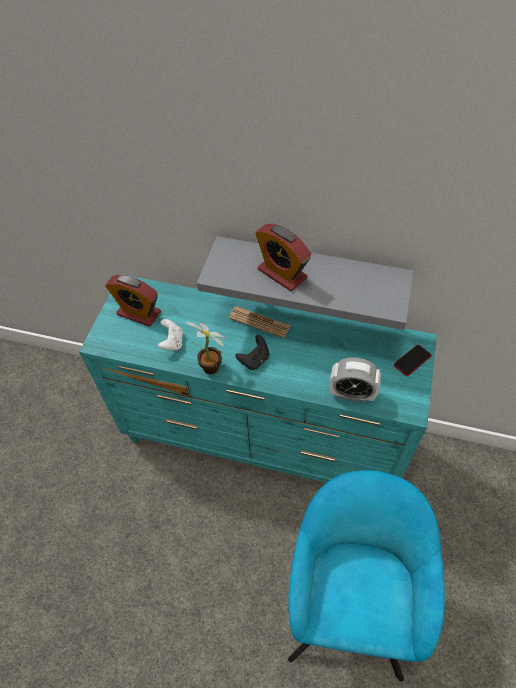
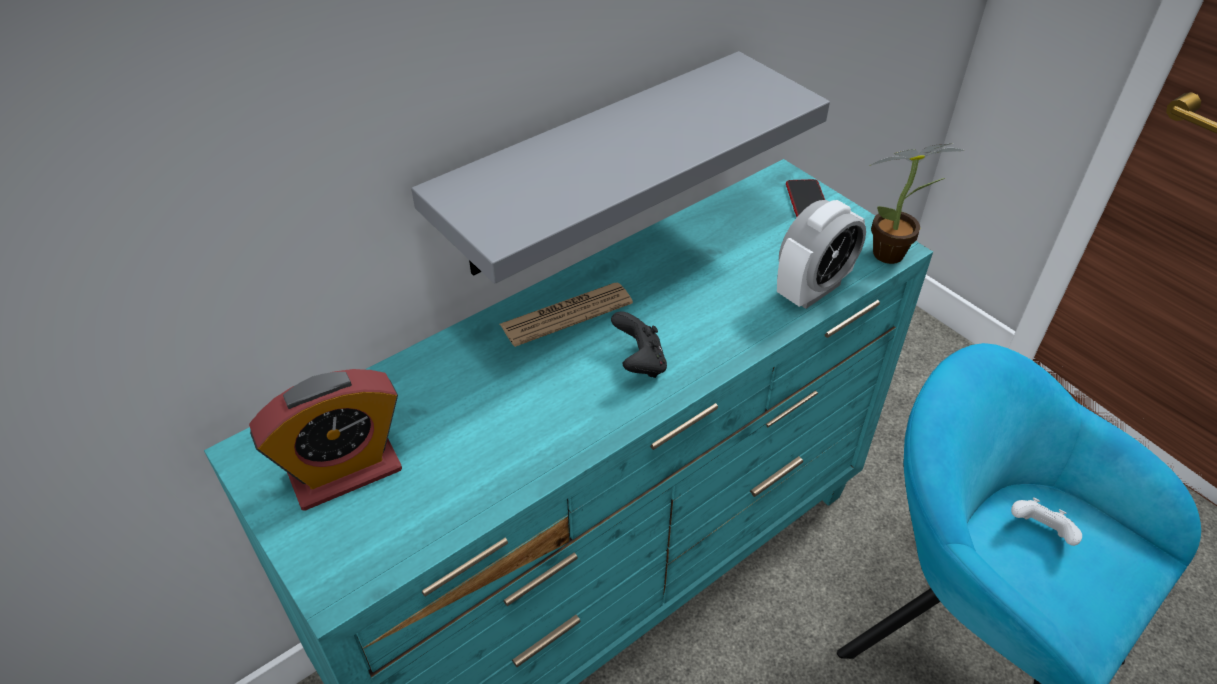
camera: 55 degrees left, 10 degrees down
white game controller [158,319,183,351] -> white game controller moved to [1011,498,1082,546]
potted plant [184,322,227,374] -> potted plant moved to [869,144,965,264]
alarm clock [255,224,311,291] -> none

